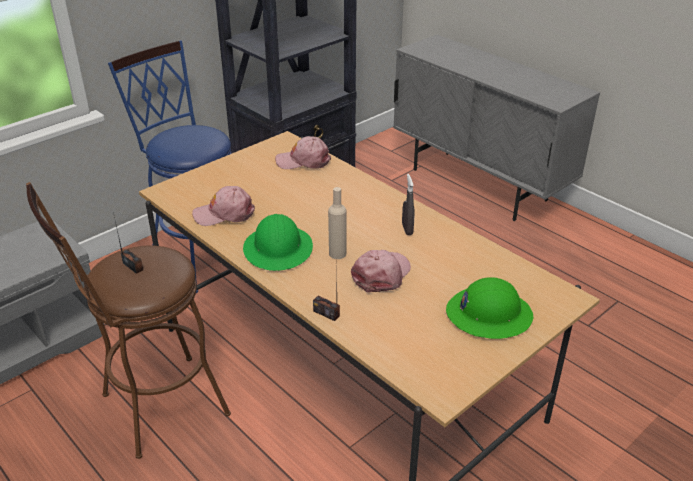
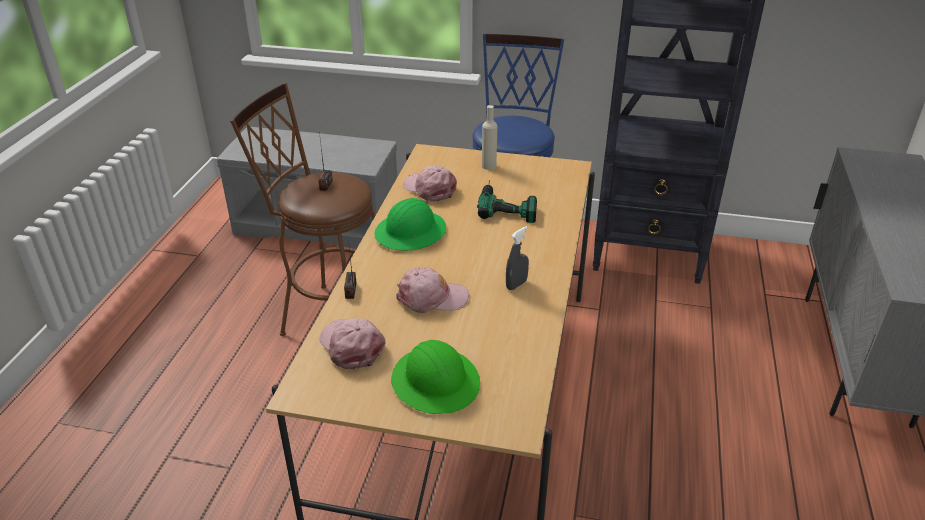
camera: 55 degrees right, 0 degrees up
pink cap [275,136,331,169] -> pink cap moved to [320,318,386,369]
beige bottle [328,187,346,259] -> beige bottle moved to [482,105,498,170]
none -> power drill [477,180,537,223]

